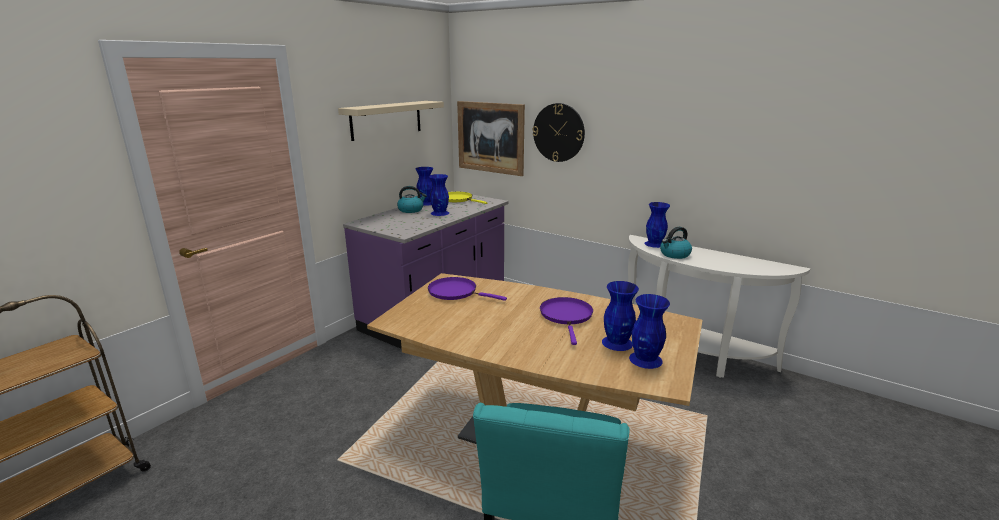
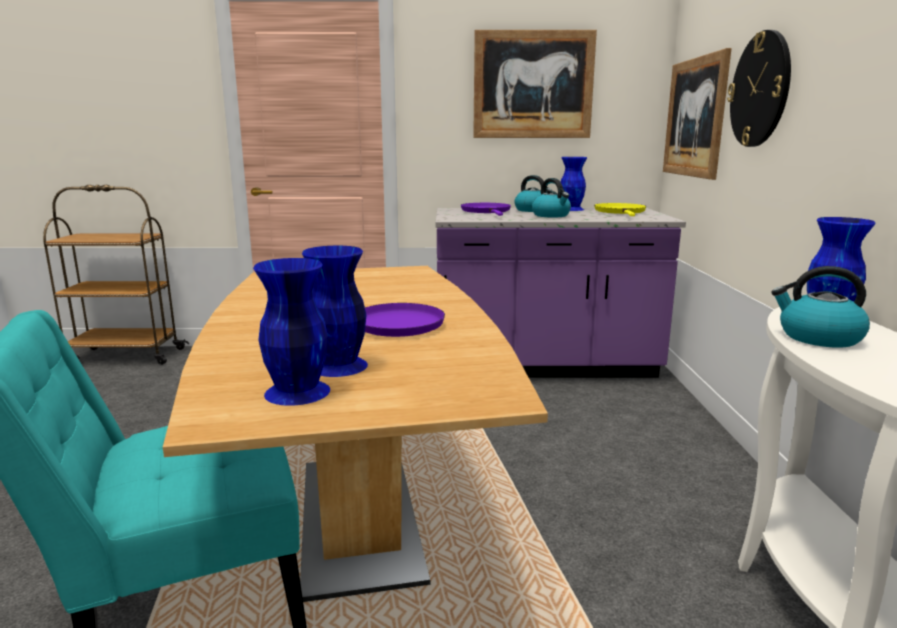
camera: 55 degrees right, 5 degrees down
beige shelf [338,101,444,141] -> picture [473,30,597,138]
purple frying pan [428,277,507,301] -> purple frying pan moved to [461,203,511,216]
blue vase [429,174,449,216] -> kettle [532,178,571,218]

